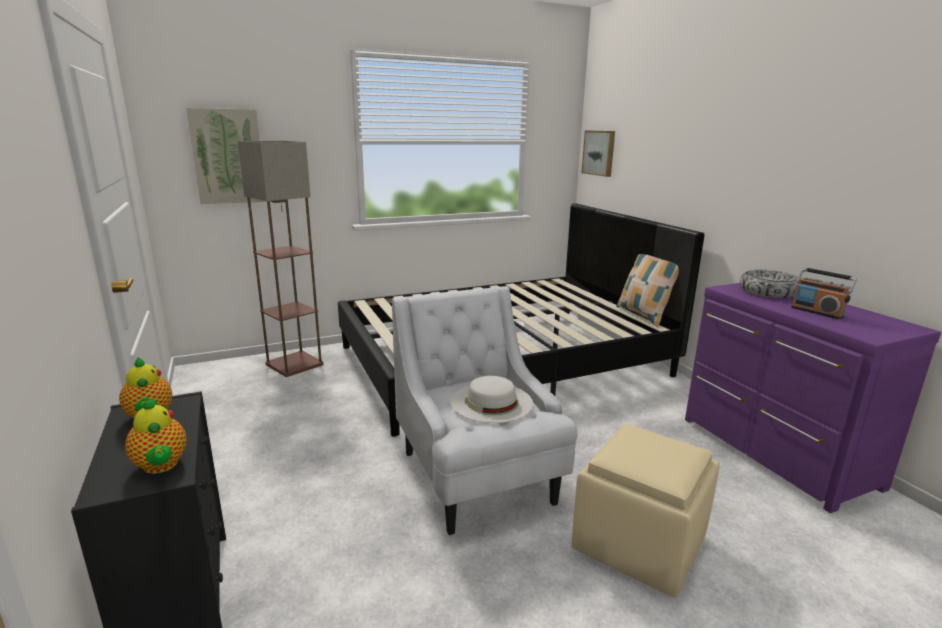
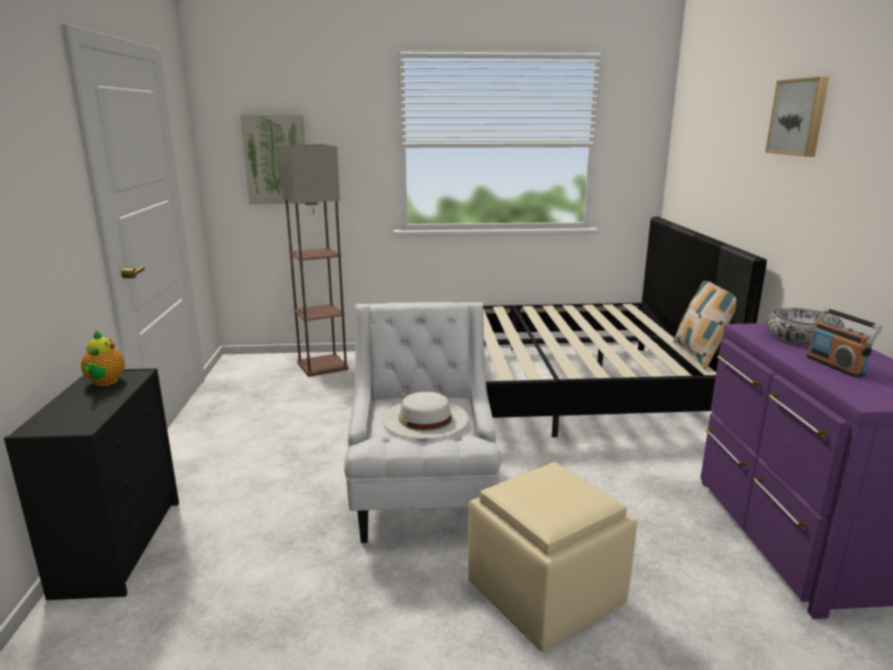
camera: 20 degrees right, 0 degrees up
teapot [125,398,186,474] -> none
picture [582,130,615,177] -> picture moved to [765,77,829,157]

